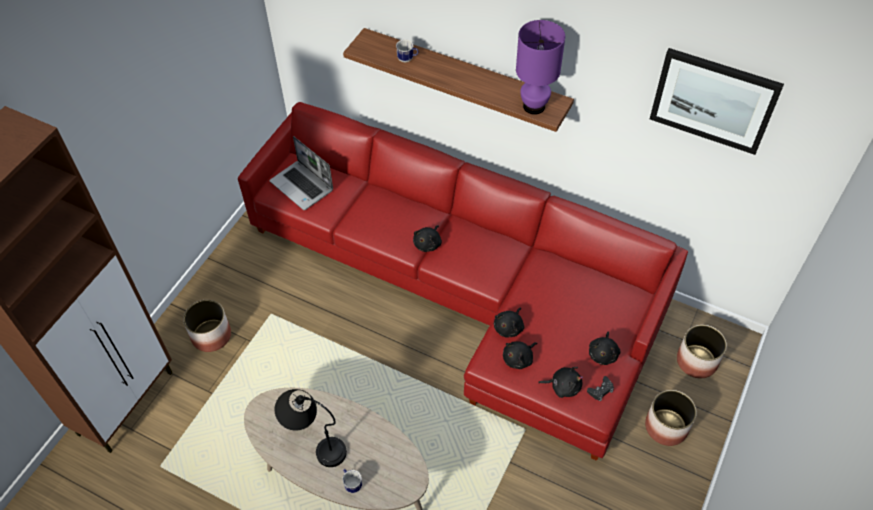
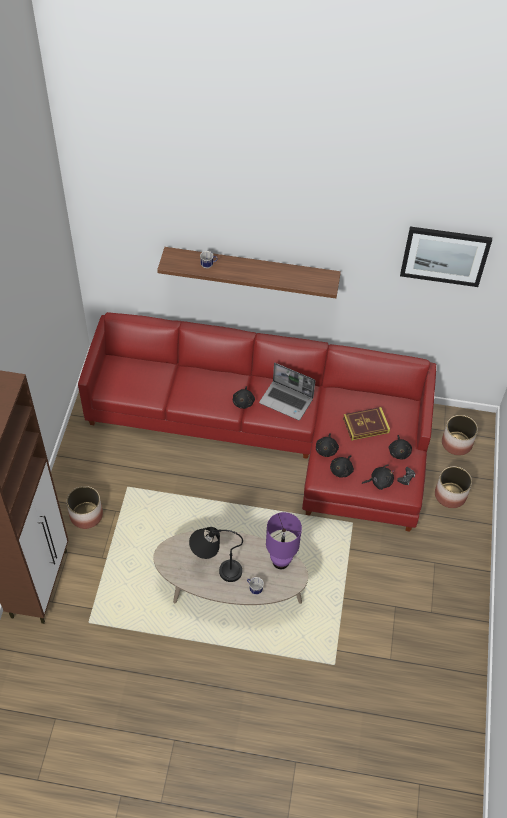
camera: 20 degrees left, 0 degrees up
laptop [269,136,333,210] -> laptop moved to [259,363,315,420]
purple table lamp [516,20,565,115] -> purple table lamp moved to [266,512,302,569]
none -> book [343,407,390,441]

